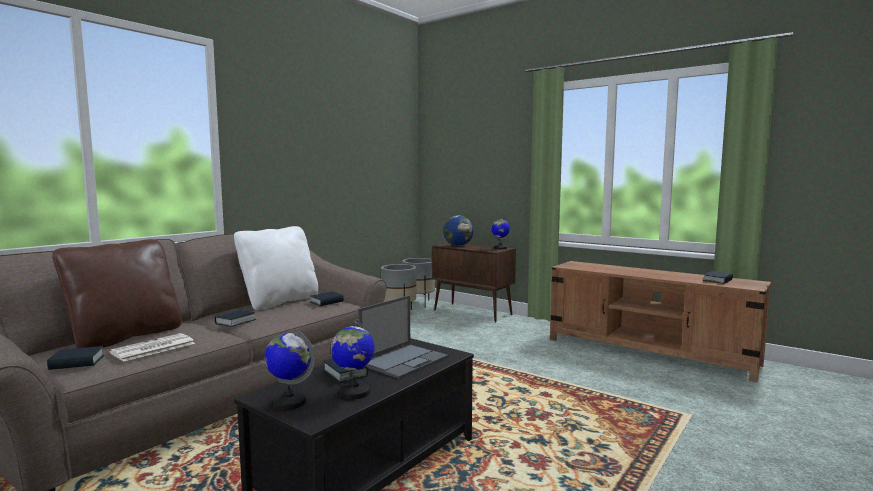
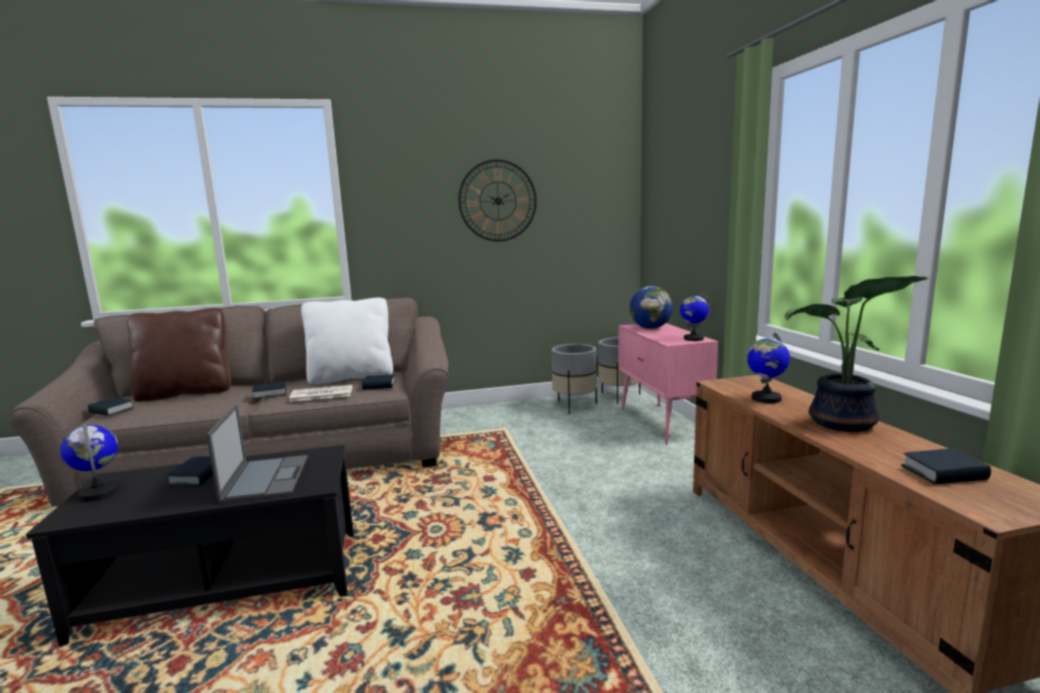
camera: 40 degrees right, 5 degrees up
newspaper [109,333,195,362] -> newspaper moved to [289,385,353,402]
globe [331,319,374,399] -> globe moved to [747,332,790,403]
laptop [358,295,448,379] -> laptop turned 90 degrees counterclockwise [206,404,308,503]
brown cabinet [432,243,516,322] -> pink cabinet [619,323,718,445]
none -> wall clock [458,159,537,242]
none -> potted plant [785,276,928,432]

